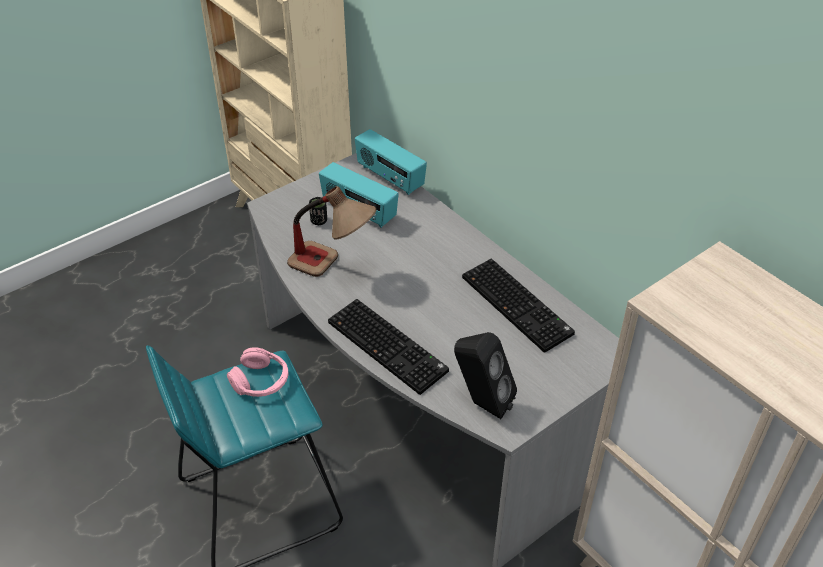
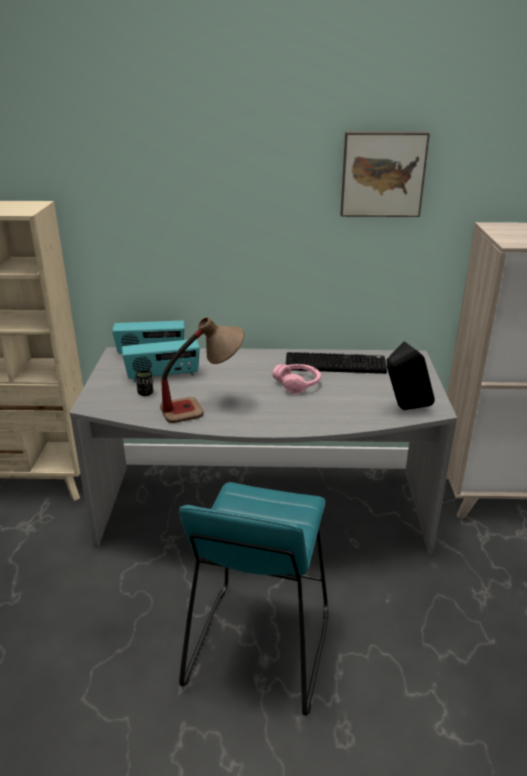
camera: 50 degrees left, 15 degrees down
pink headphones [227,347,288,397] -> pink headphones moved to [272,364,321,394]
keyboard [328,299,449,395] -> none
none -> picture [340,132,430,217]

